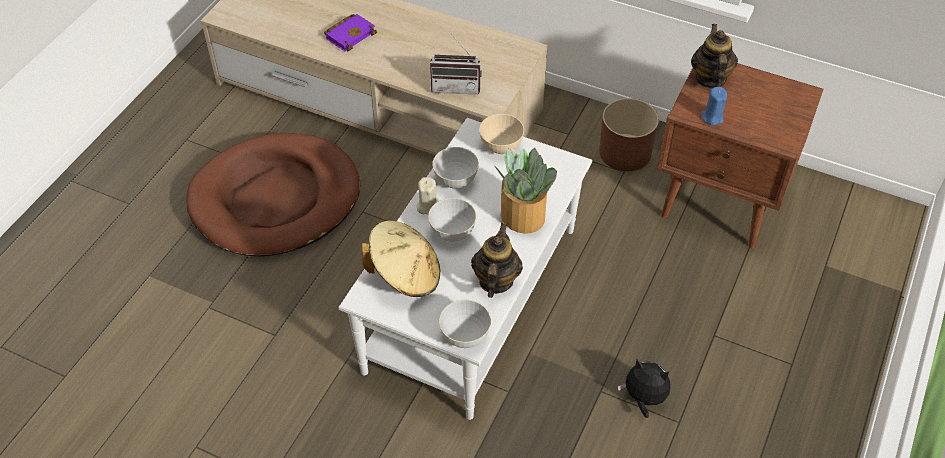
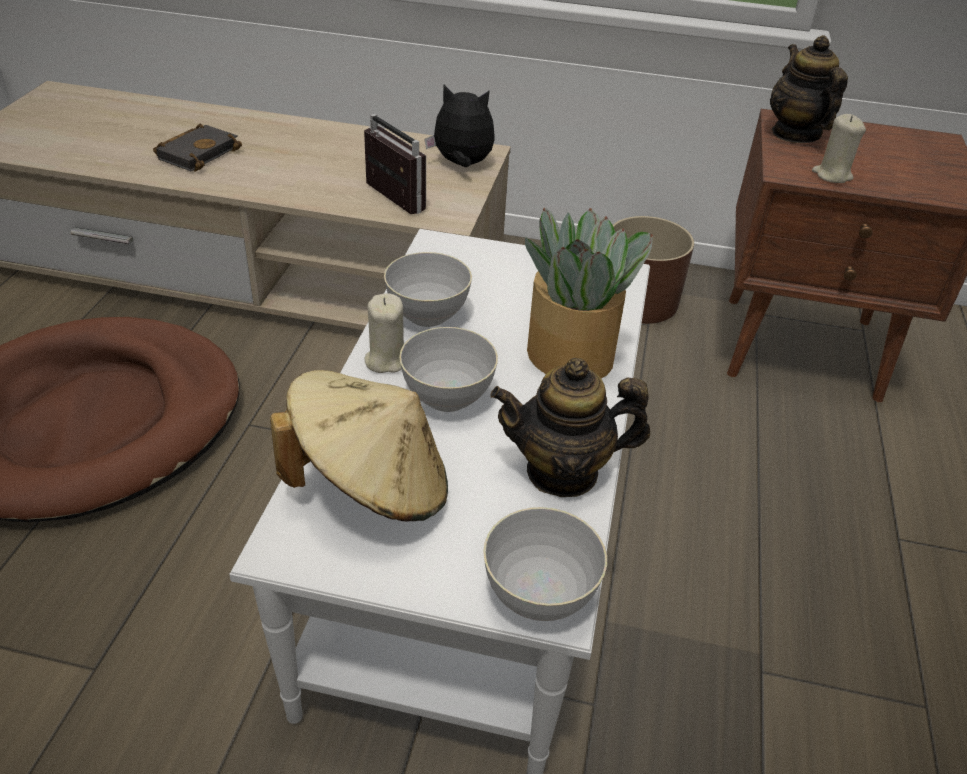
camera: 15 degrees left, 10 degrees down
purple book [324,14,377,51] -> black book [153,123,242,171]
radio [430,35,482,95] -> radio turned 120 degrees counterclockwise [364,114,426,214]
teapot [471,223,523,298] -> teapot turned 90 degrees counterclockwise [490,358,650,497]
beige bowl [479,114,524,154] -> none
plush toy [618,359,670,418] -> plush toy moved to [425,85,495,167]
blue candle [701,87,727,125] -> beige candle [812,114,866,183]

